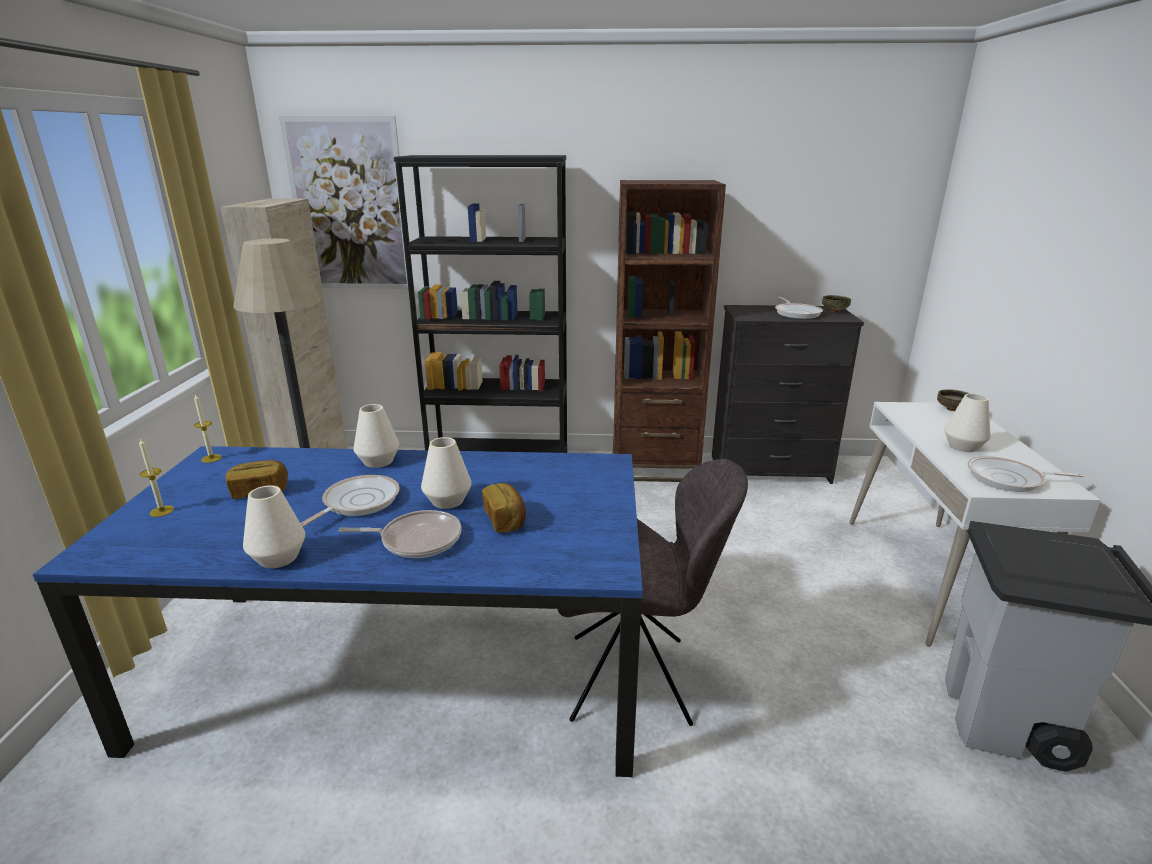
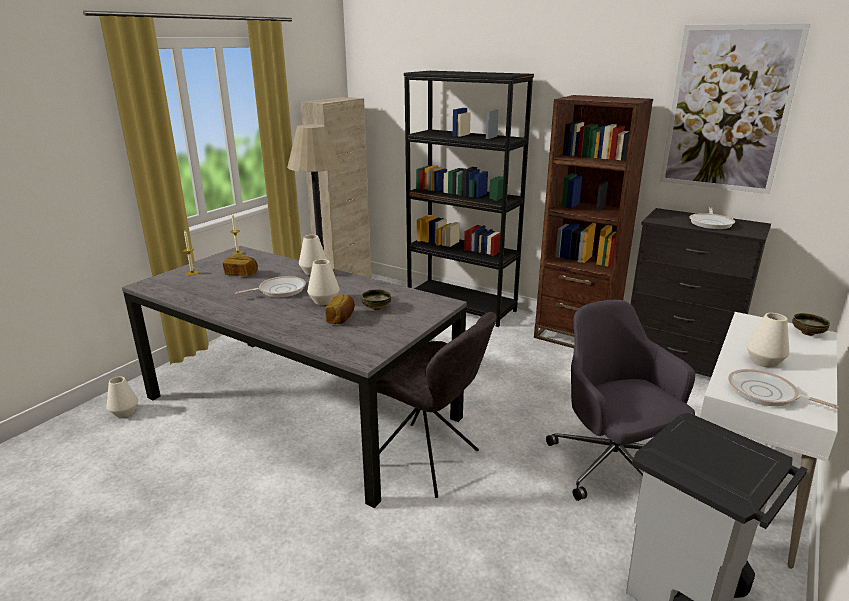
camera: 30 degrees right, 0 degrees up
blue dining table [33,446,643,777] -> grey dining table [122,246,467,508]
white vase [243,485,305,568] -> white vase moved to [107,377,138,418]
picture [279,116,408,289] -> picture moved to [660,24,810,194]
frying pan [338,510,462,558] -> none
bowl [822,295,851,312] -> bowl moved to [362,289,391,310]
none -> grey office chair [546,300,695,501]

